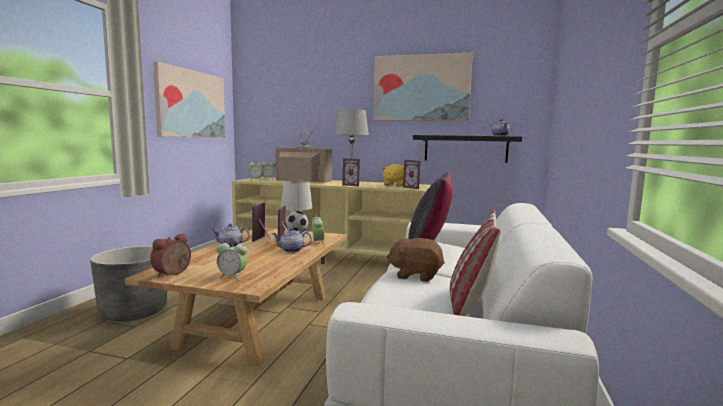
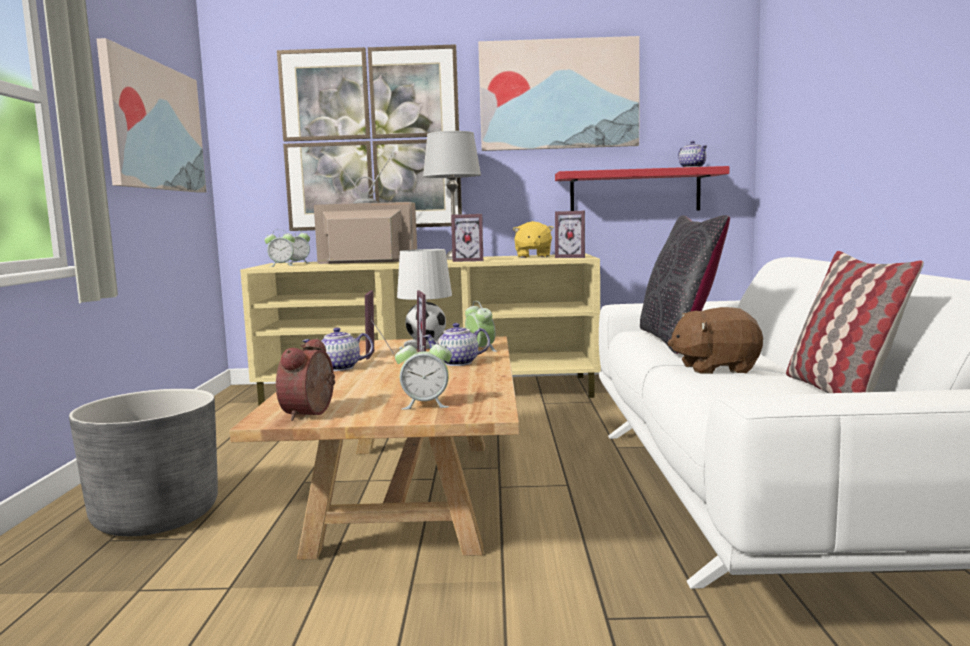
camera: 15 degrees left, 0 degrees up
black shelf [413,135,522,163] -> red shelf [555,166,729,211]
none -> picture [277,44,462,231]

